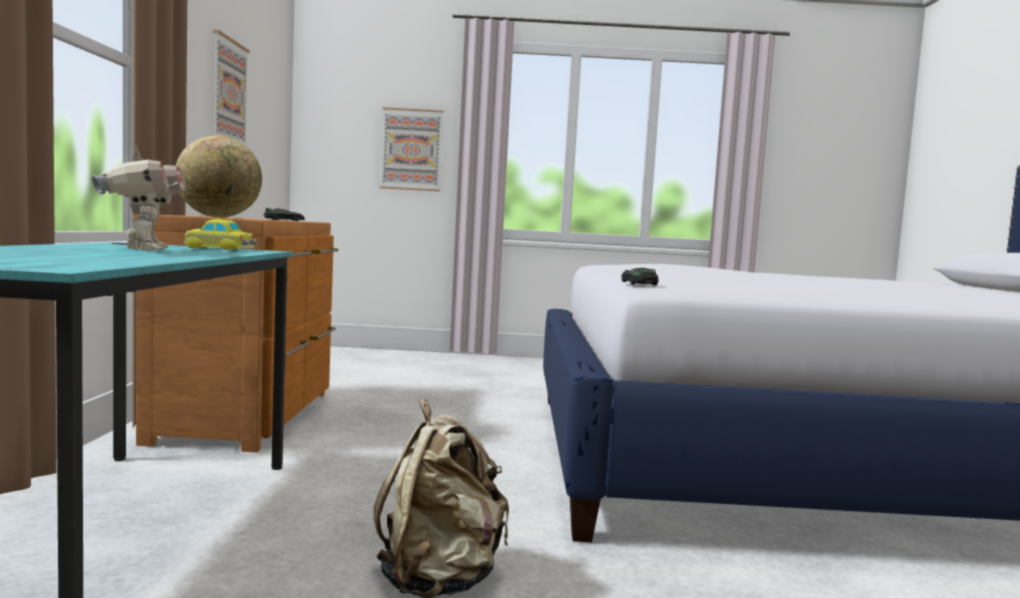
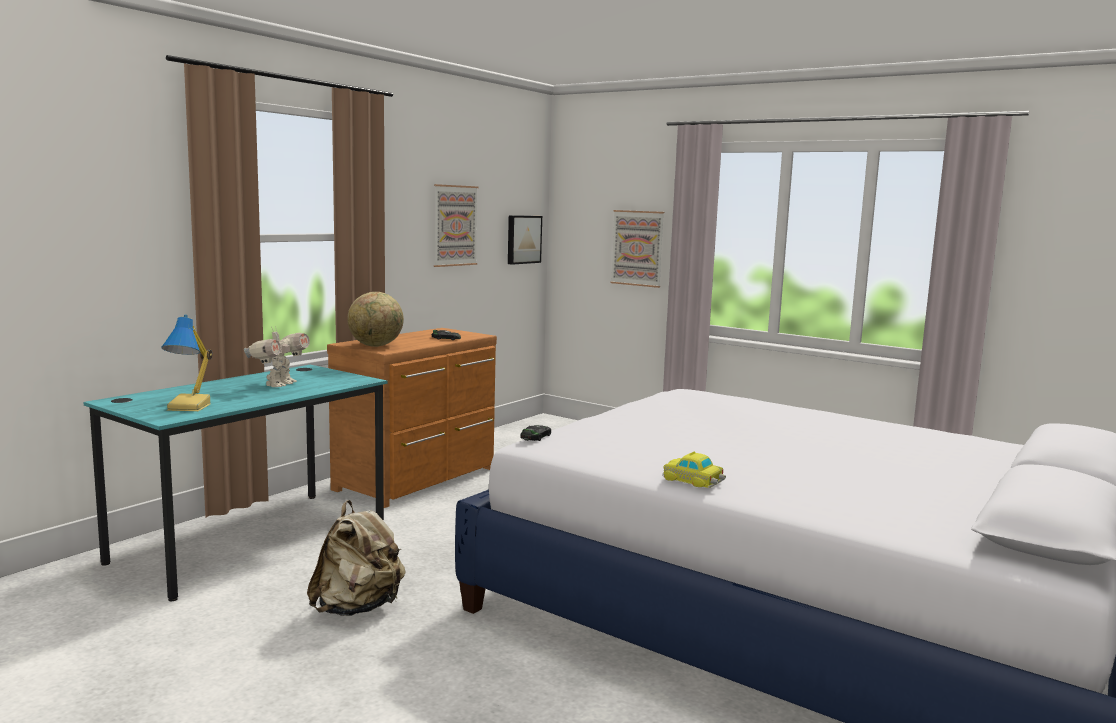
camera: 35 degrees right, 5 degrees up
toy car [184,217,257,250] -> toy car moved to [662,451,726,488]
none -> table lamp [161,314,212,411]
none -> picture [508,215,542,265]

